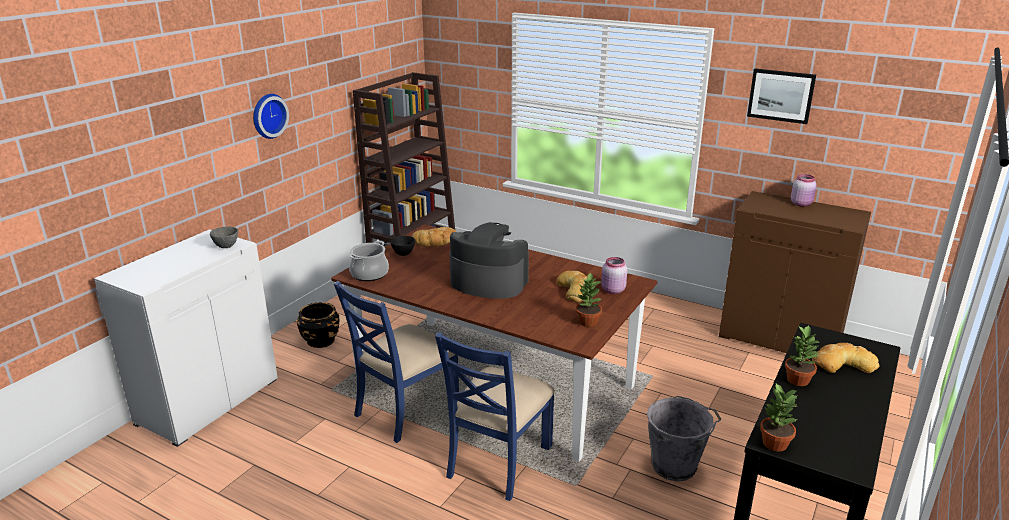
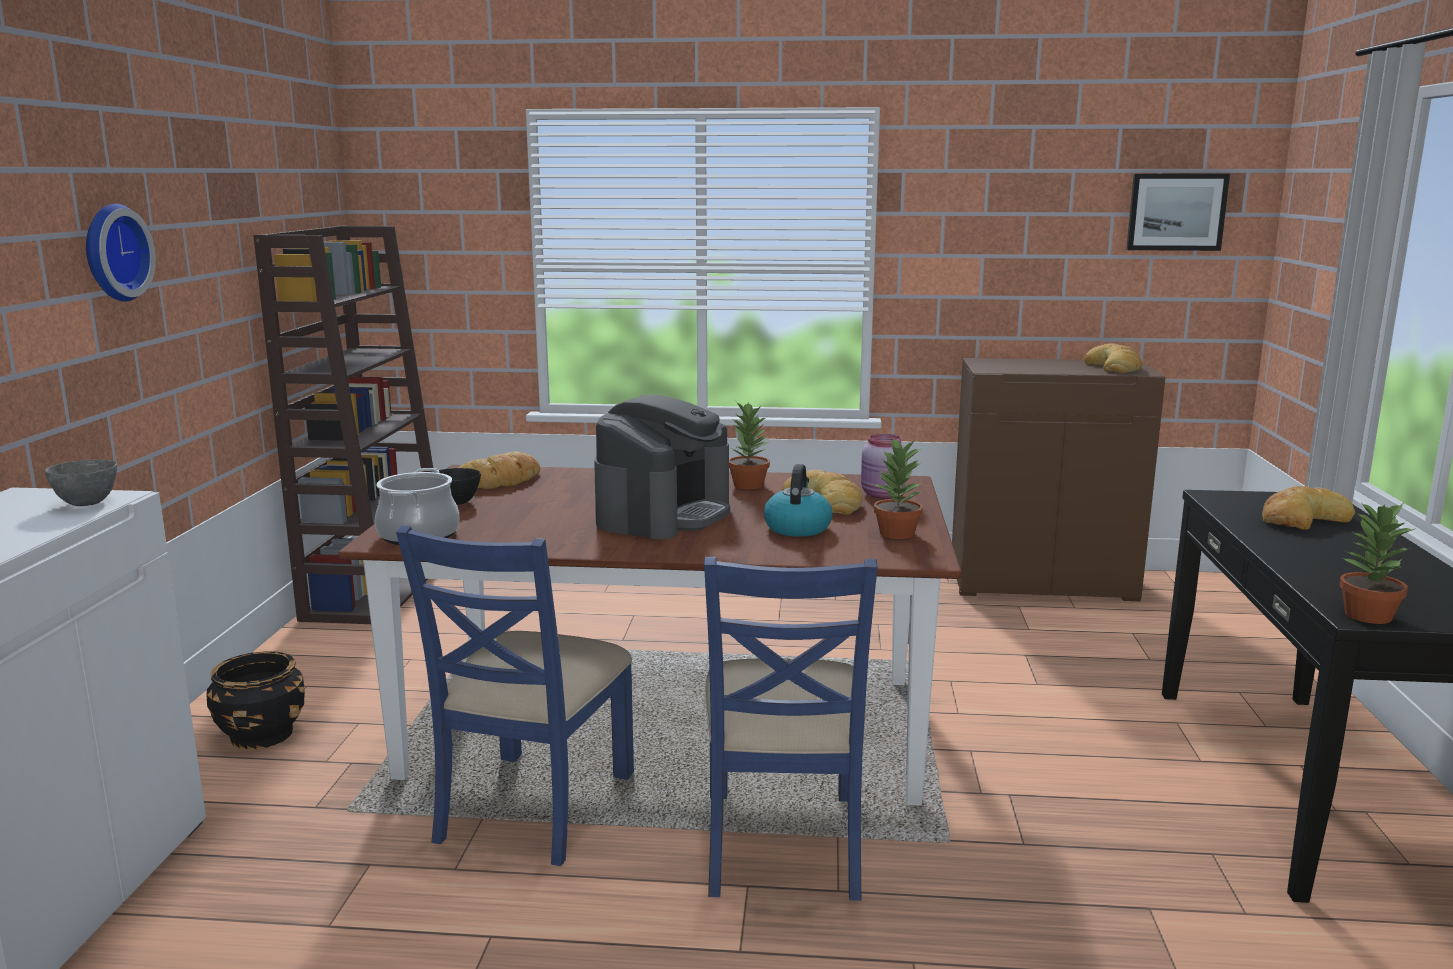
camera: 25 degrees left, 10 degrees down
coffee machine [449,222,529,299] -> coffee machine turned 120 degrees clockwise [594,395,730,539]
grey bucket [647,396,721,481] -> none
picture [747,69,816,124] -> picture moved to [1126,174,1230,251]
potted plant [785,325,820,386] -> potted plant moved to [729,402,770,489]
pink jar [791,174,816,207] -> none
none -> kettle [764,464,833,537]
none -> bread [1084,343,1142,373]

